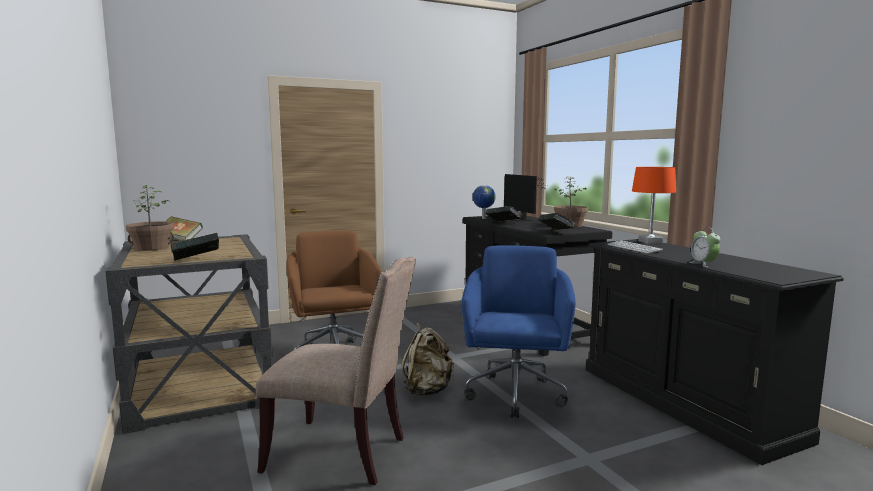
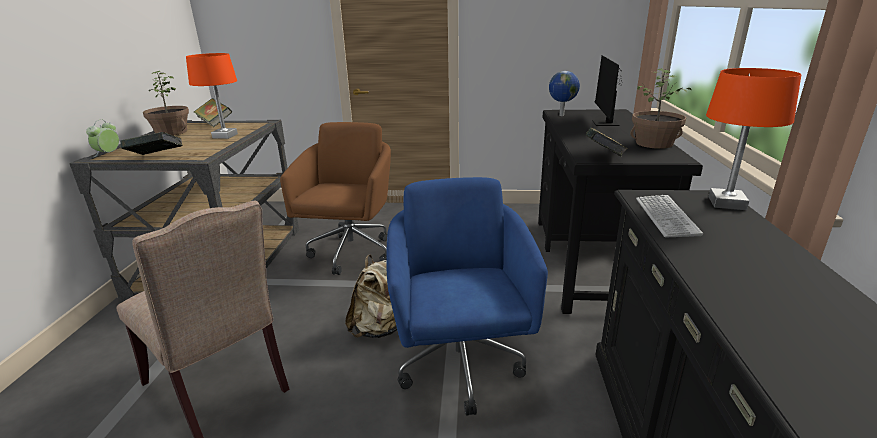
camera: 30 degrees right, 15 degrees up
blue office chair [461,245,576,418] -> blue office chair turned 45 degrees counterclockwise [386,177,548,416]
book [486,206,521,222] -> none
alarm clock [689,227,720,267] -> alarm clock moved to [86,120,119,157]
none -> orange table lamp [186,53,238,139]

